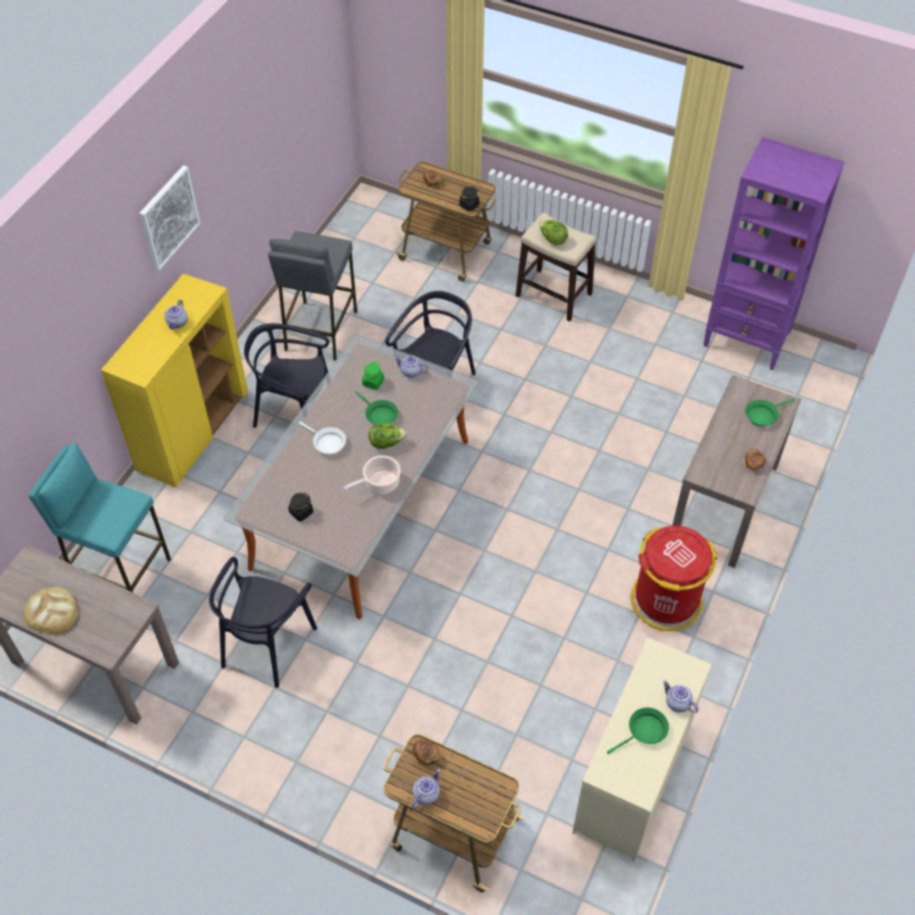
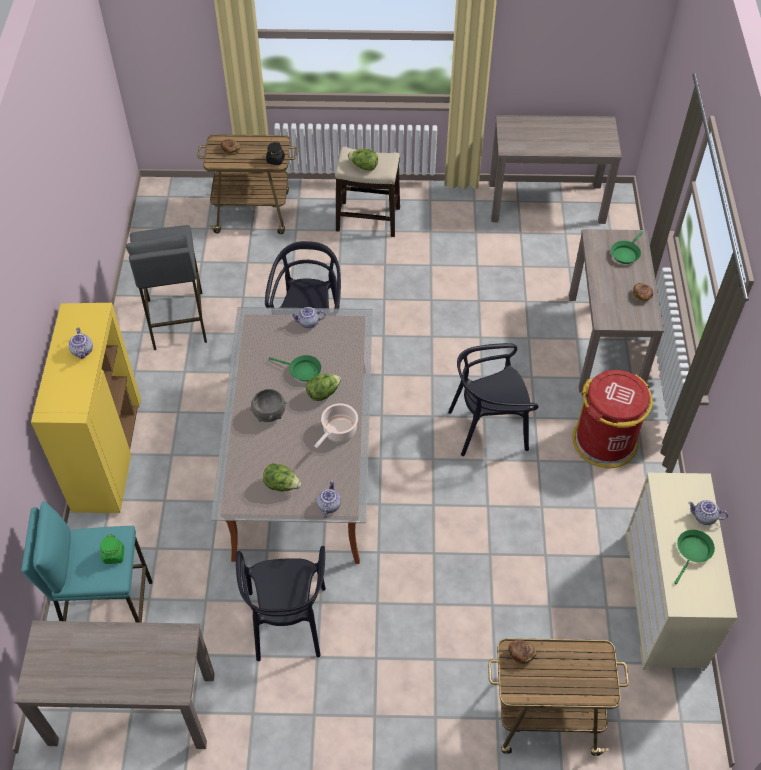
camera: 25 degrees left, 0 degrees up
bread [24,587,78,634] -> none
picture [139,165,200,271] -> none
black chair [244,323,329,428] -> black chair moved to [448,343,538,456]
black jar [288,493,313,521] -> lettuce [263,463,301,492]
white frying pan [299,421,346,455] -> grey bowl [250,389,287,422]
green jar [362,362,384,390] -> green jar moved to [100,534,124,564]
teapot [412,769,440,809] -> teapot moved to [317,480,341,518]
purple bookcase [704,137,844,370] -> brown console table [489,115,622,224]

